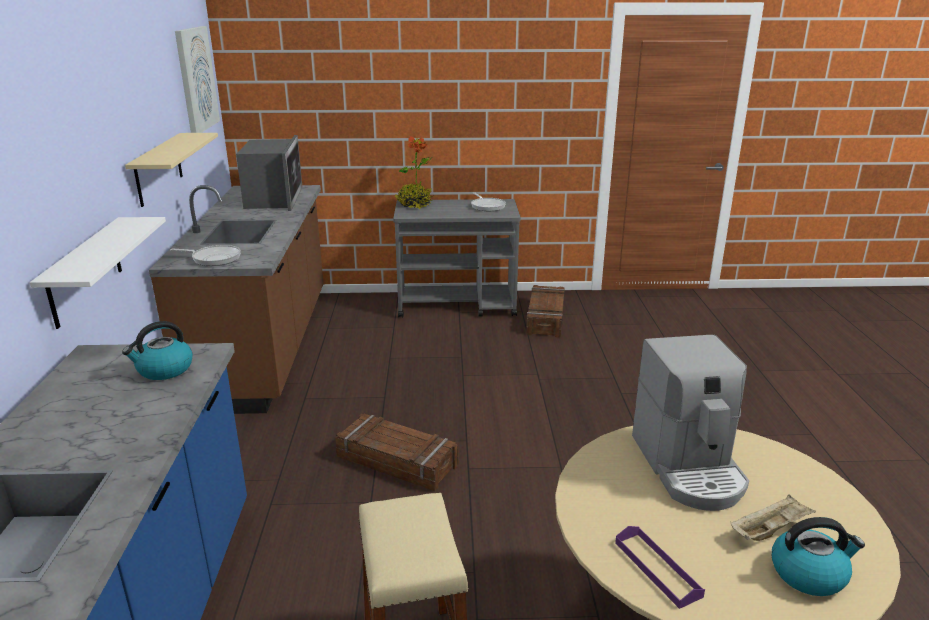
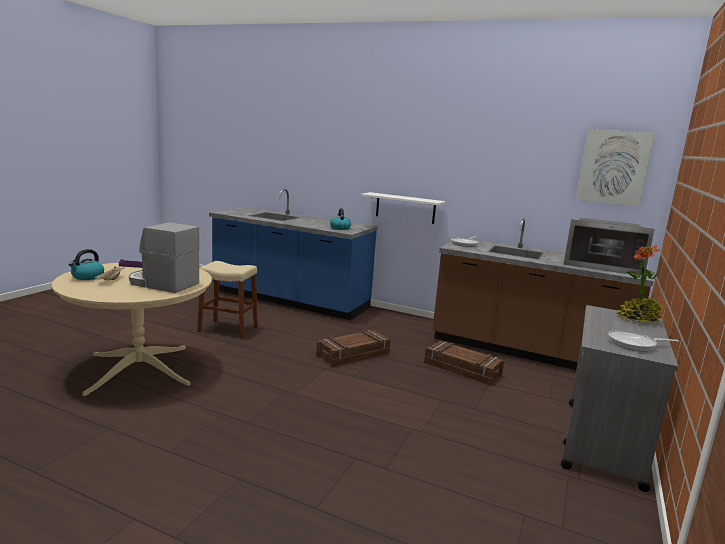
camera: 115 degrees right, 10 degrees down
beige shelf [125,133,218,207] -> none
crate [526,285,565,337] -> crate moved to [424,340,504,385]

